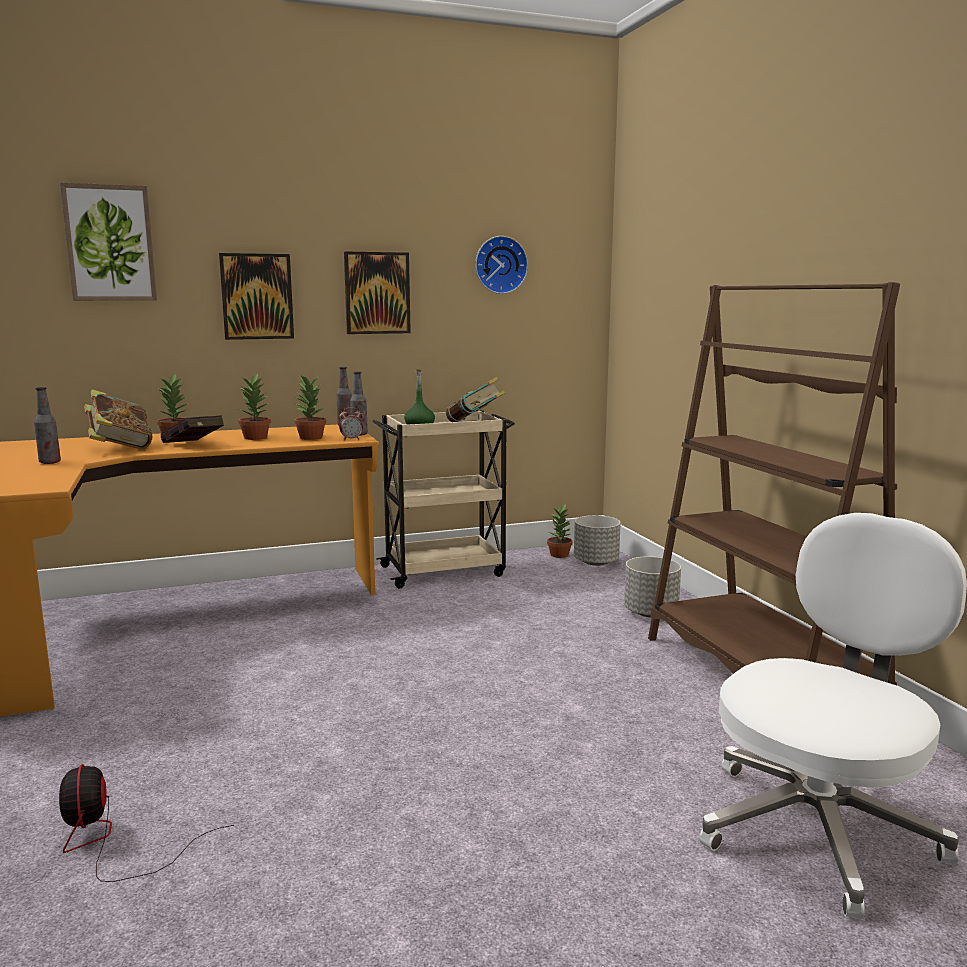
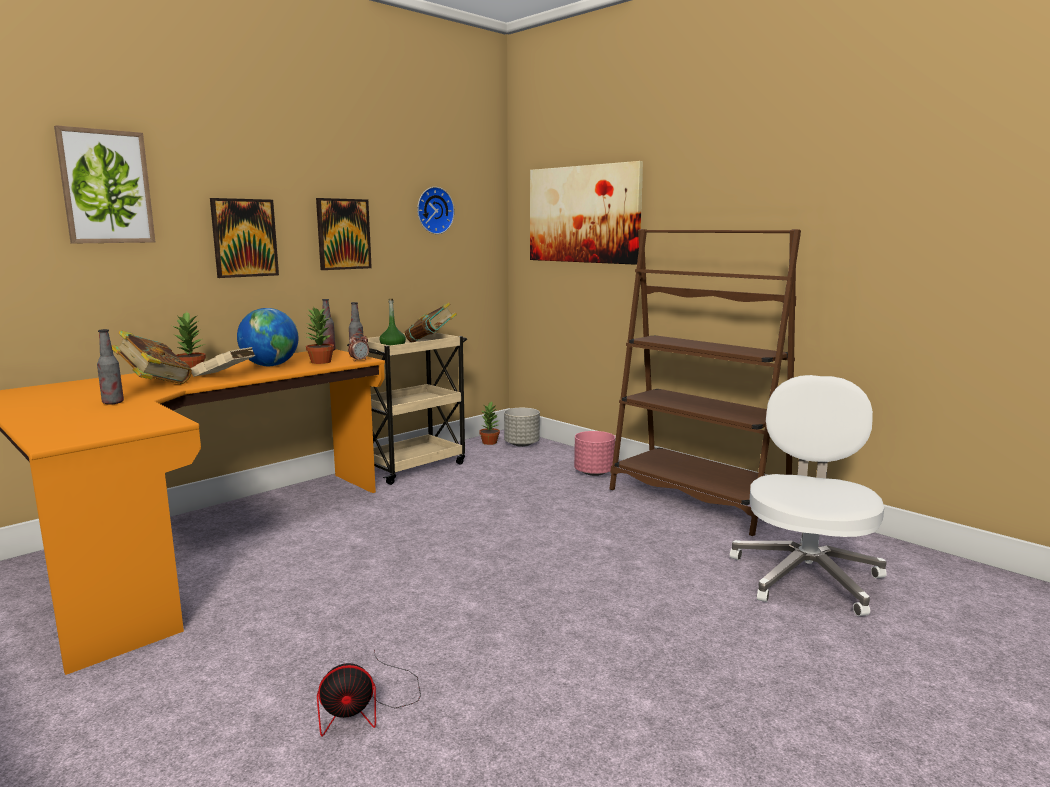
camera: 25 degrees left, 0 degrees up
fan [59,764,234,882] -> fan turned 60 degrees counterclockwise [317,649,421,737]
red book [161,415,224,443] -> beige book [191,347,255,377]
potted plant [238,373,271,440] -> globe [237,308,299,366]
grey planter [624,556,681,618] -> pink planter [574,431,615,476]
none -> picture [530,161,643,265]

